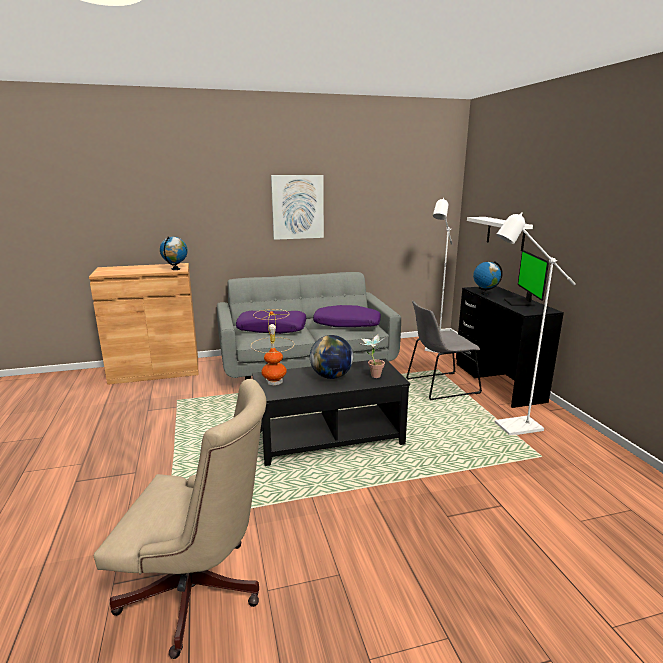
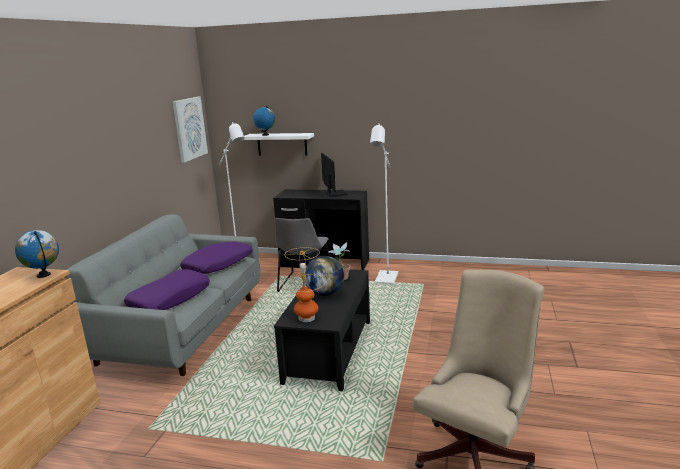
camera: 60 degrees left, 0 degrees up
picture [271,175,324,240] -> picture moved to [173,96,208,163]
globe [473,261,503,295] -> globe moved to [253,106,275,136]
monitor [504,250,549,306] -> monitor turned 135 degrees counterclockwise [321,153,347,197]

